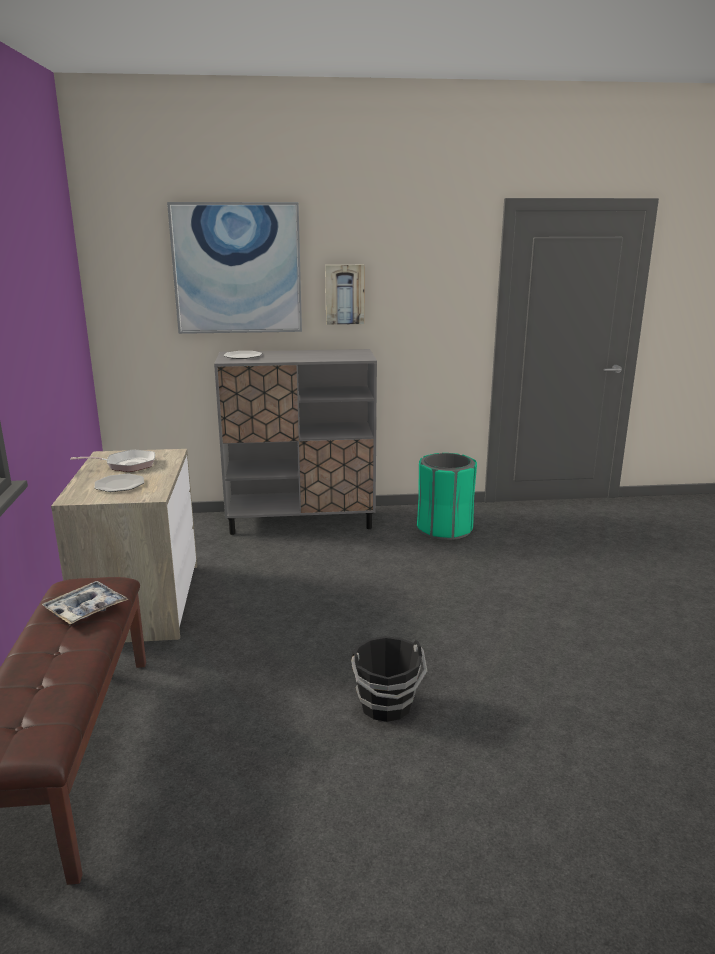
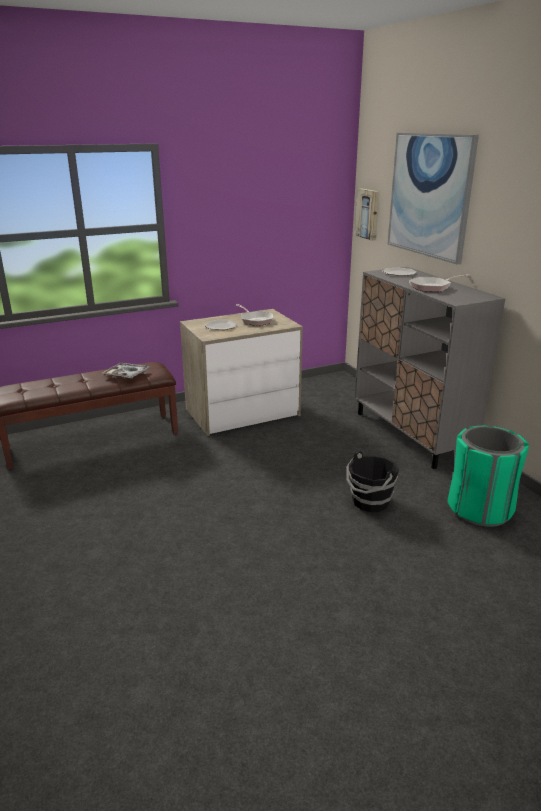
camera: 70 degrees right, 5 degrees up
picture [325,265,364,325] -> picture moved to [355,189,380,241]
black bucket [351,636,427,722] -> black bucket moved to [346,451,399,512]
none -> frying pan [409,274,470,292]

